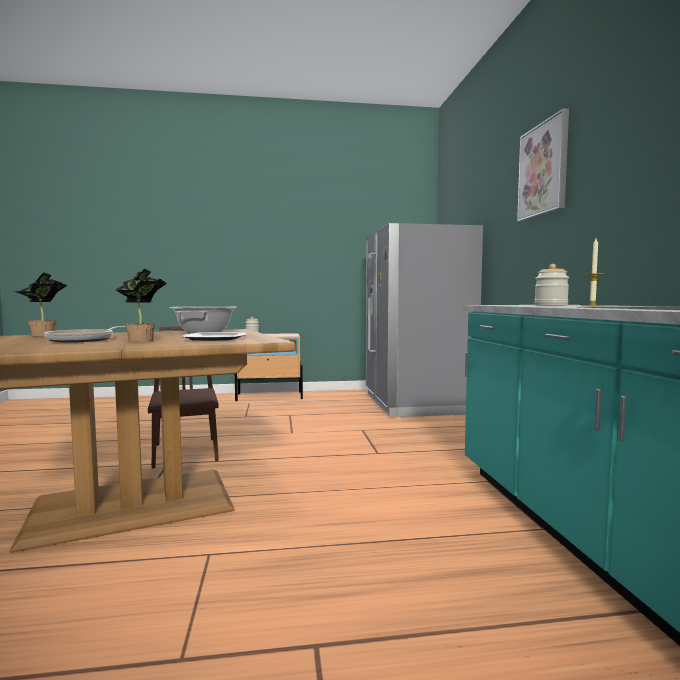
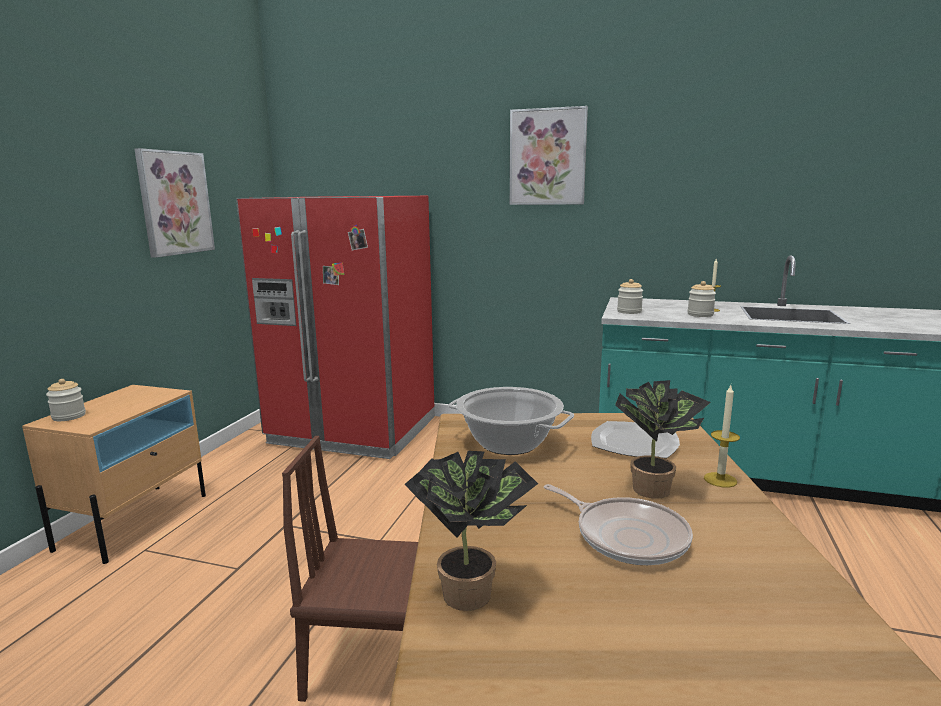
camera: 65 degrees left, 10 degrees up
grey fridge [366,223,483,417] -> red fridge [236,196,435,459]
none -> picture [134,148,215,258]
none -> jar [617,279,643,314]
none -> candle [704,385,740,488]

